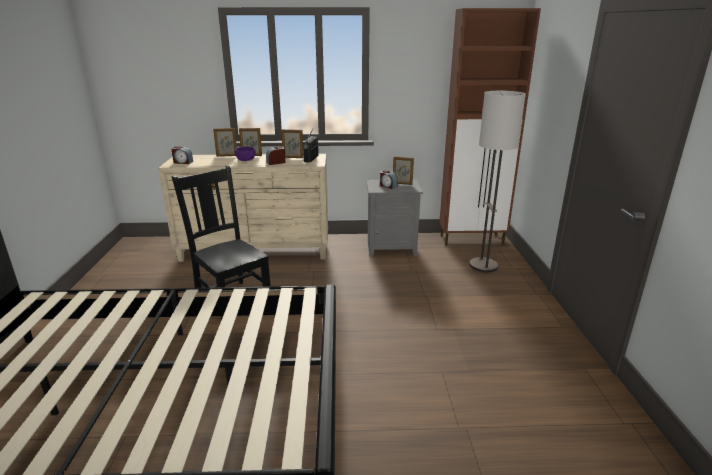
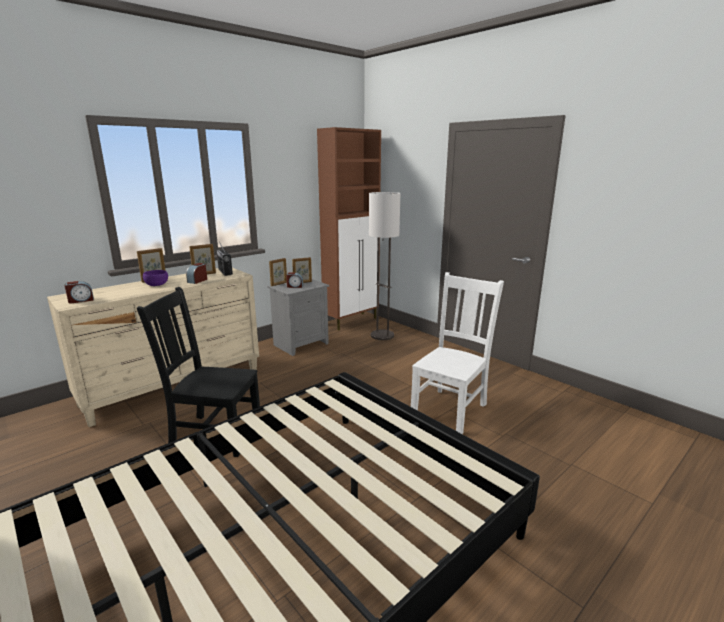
camera: 40 degrees left, 5 degrees down
picture frame [213,128,237,157] -> picture frame moved to [269,258,287,286]
none -> white chair [411,272,504,434]

